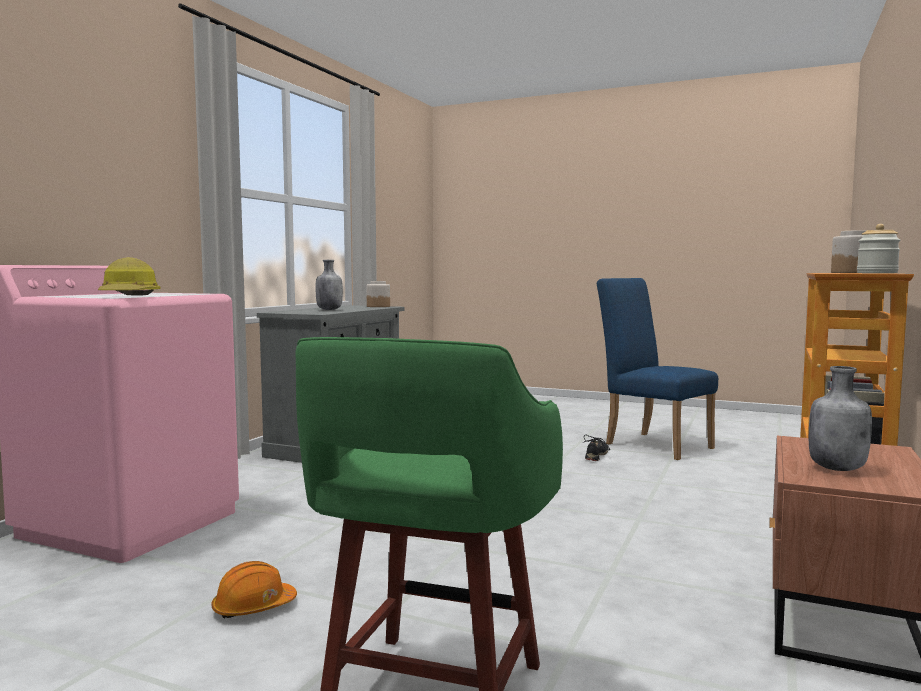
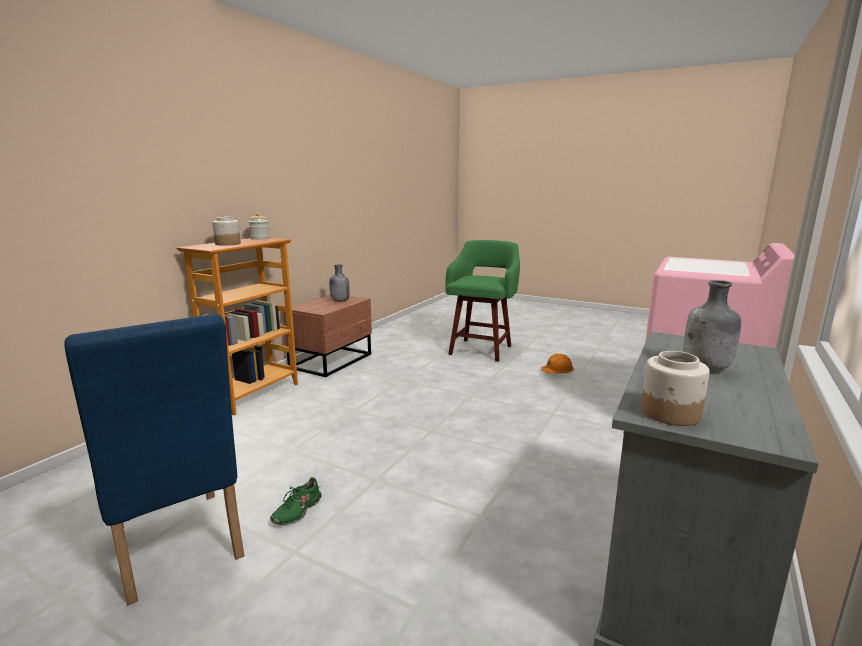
camera: 175 degrees left, 10 degrees up
hard hat [98,257,161,296] -> none
black shoe [583,435,610,461] -> green shoe [270,477,321,525]

